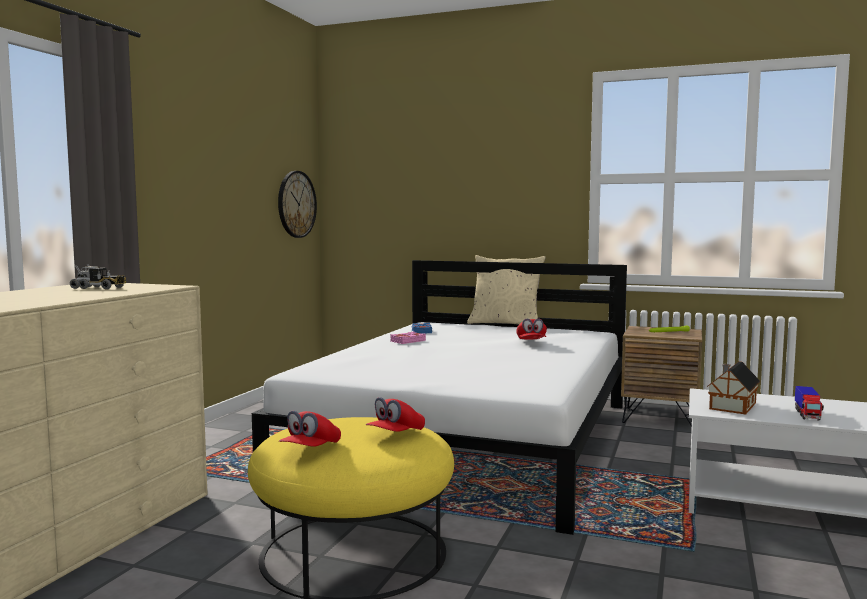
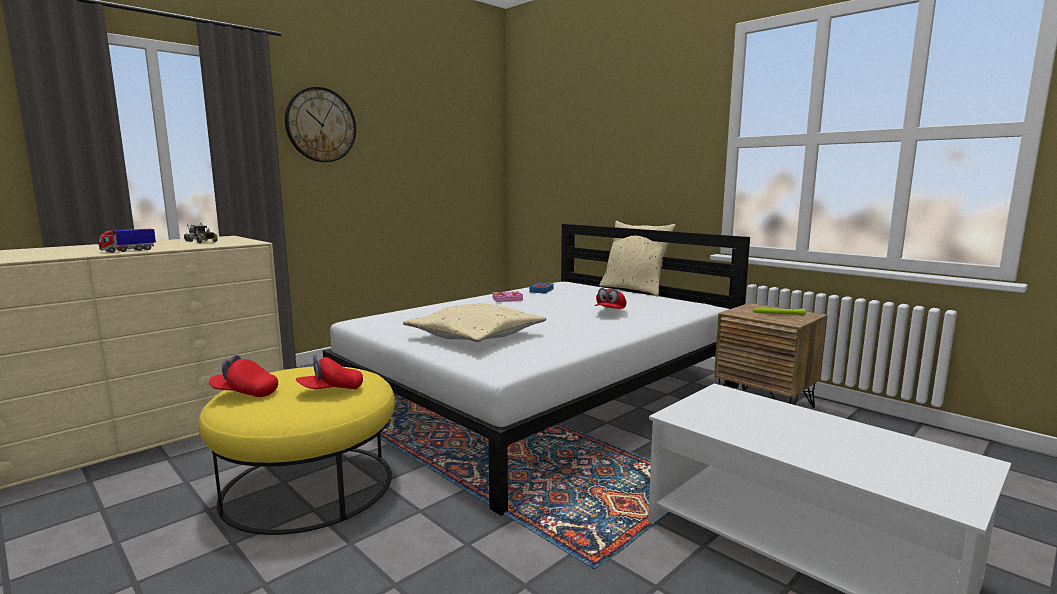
camera: 25 degrees right, 5 degrees up
wall clock [278,171,317,238] -> wall clock moved to [285,87,356,162]
red cap [279,411,341,447] -> red cap turned 45 degrees clockwise [209,355,278,397]
toy house [707,361,760,415] -> none
toy truck [795,386,824,420] -> toy truck moved to [98,229,156,253]
none -> beige pillow [403,303,546,342]

